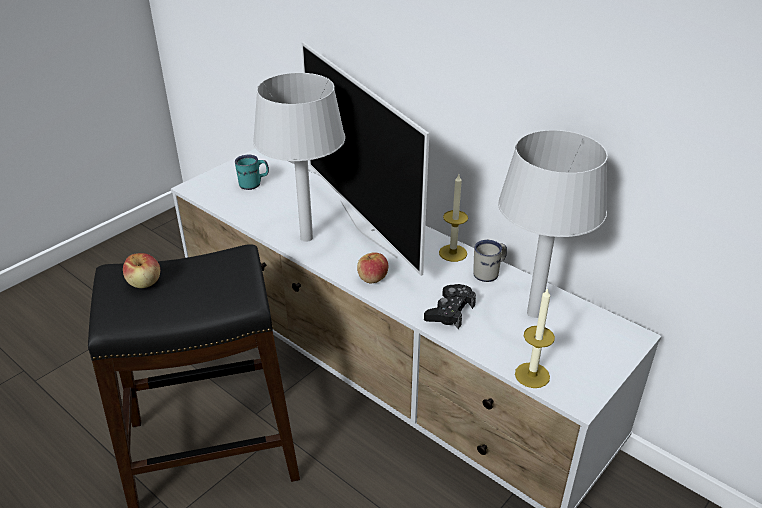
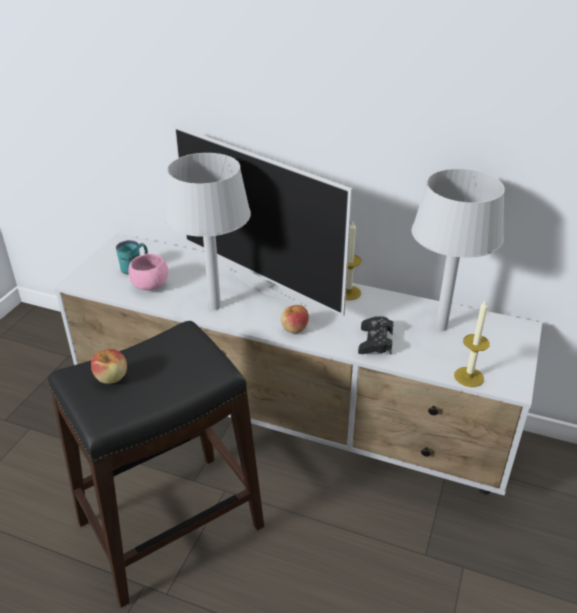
camera: 20 degrees left, 0 degrees up
white mug [473,240,507,282] -> none
none -> pink bowl [128,254,168,290]

